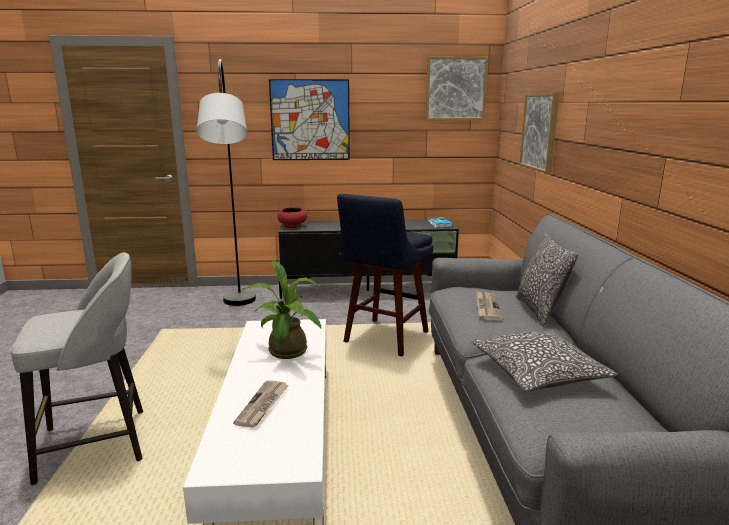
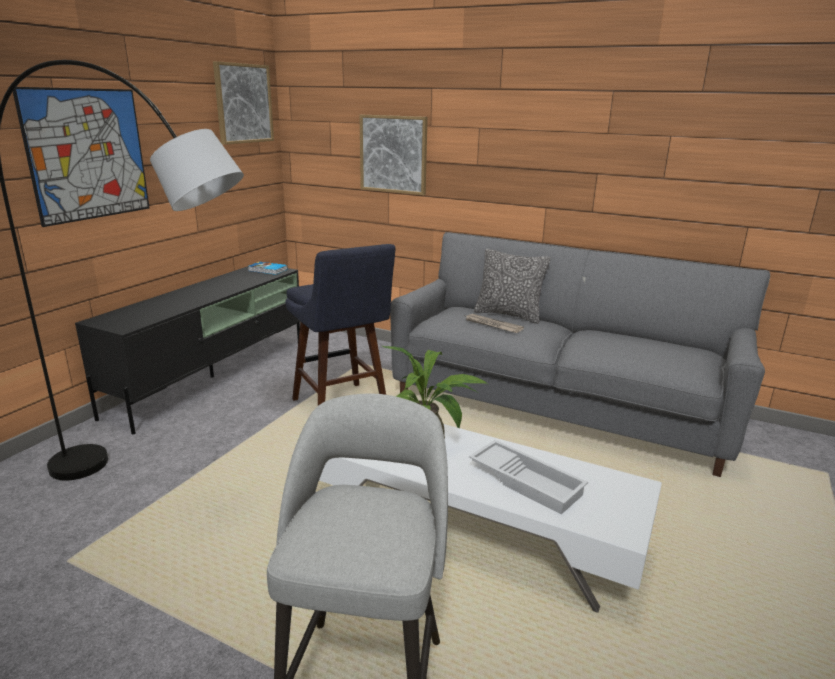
camera: 60 degrees left, 5 degrees up
newspaper [233,381,289,428] -> white tray [469,440,588,514]
red bowl [278,207,307,228] -> none
pillow [471,330,618,392] -> none

